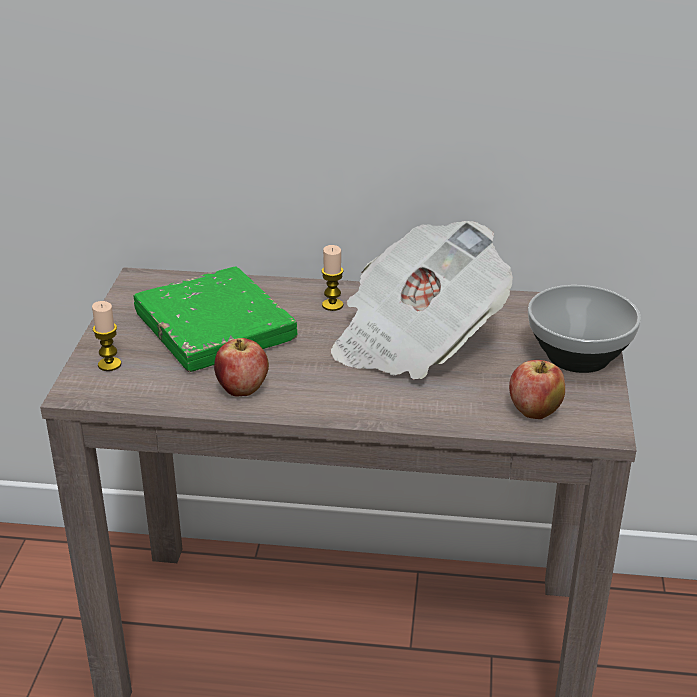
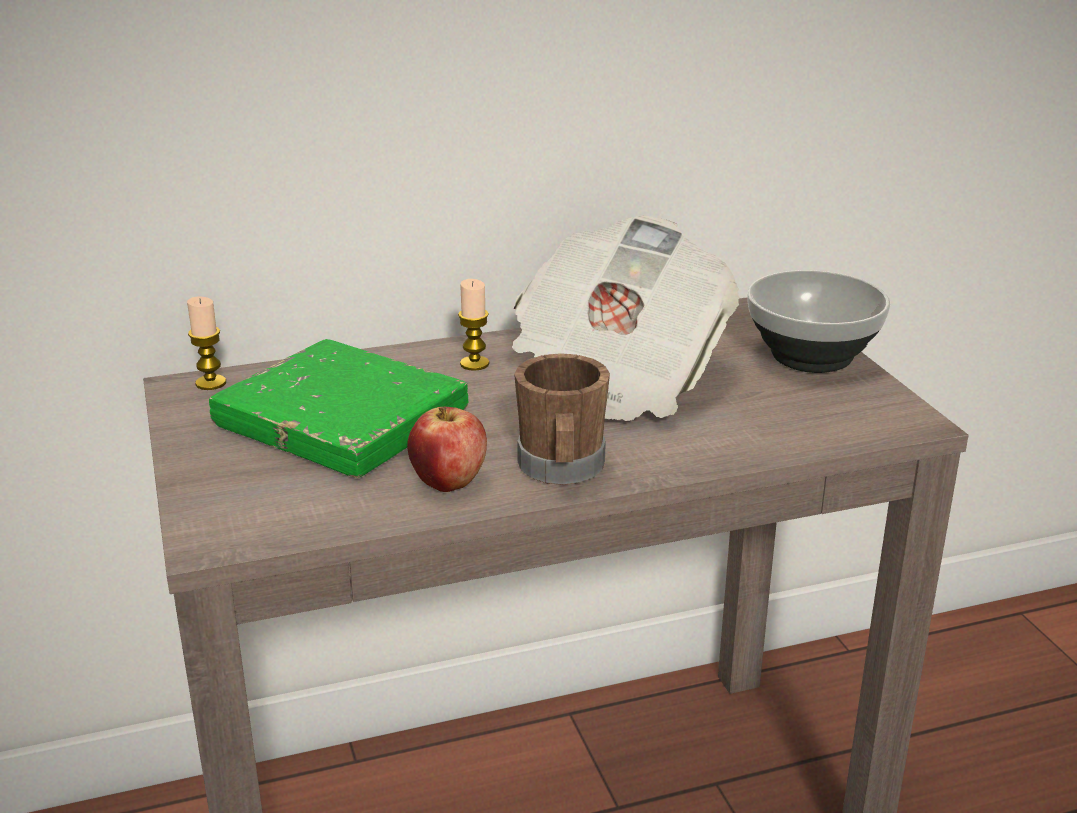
camera: 25 degrees left, 5 degrees down
candle [92,301,121,371] -> candle moved to [187,296,226,390]
apple [509,360,565,419] -> none
none -> brown mug [514,353,610,485]

